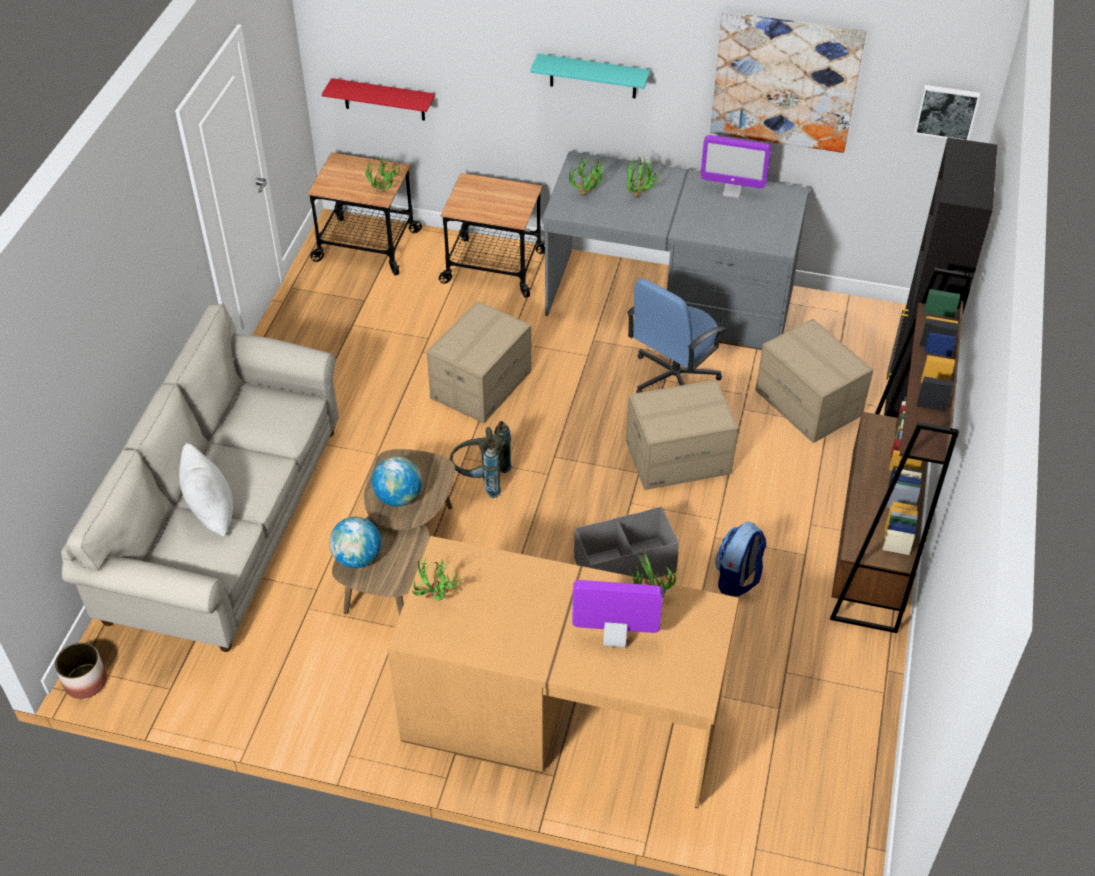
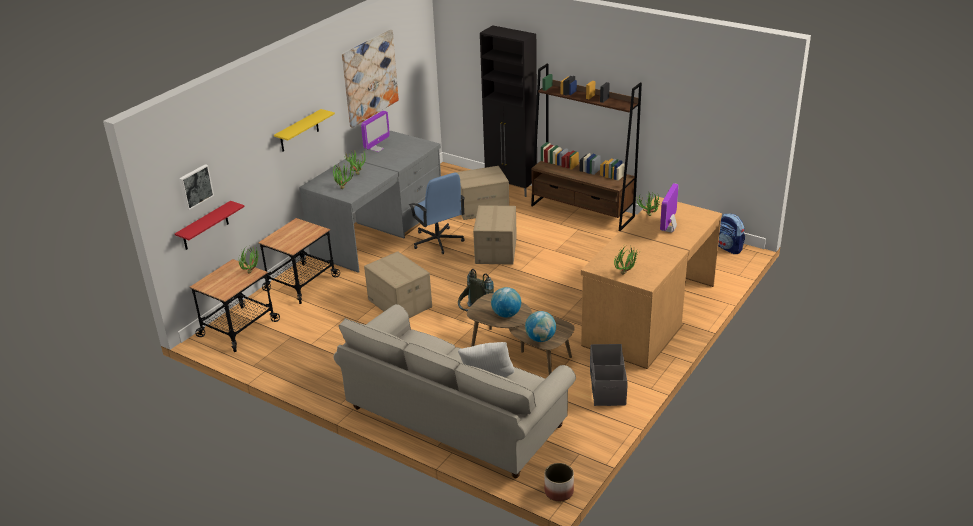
camera: 70 degrees left, 15 degrees down
turquoise shelf [530,54,650,98] -> yellow shelf [274,109,335,152]
grey storage box [574,506,679,579] -> grey storage box moved to [590,344,627,406]
backpack [715,522,767,597] -> backpack moved to [718,214,745,254]
picture [914,85,980,140] -> picture moved to [179,164,214,210]

